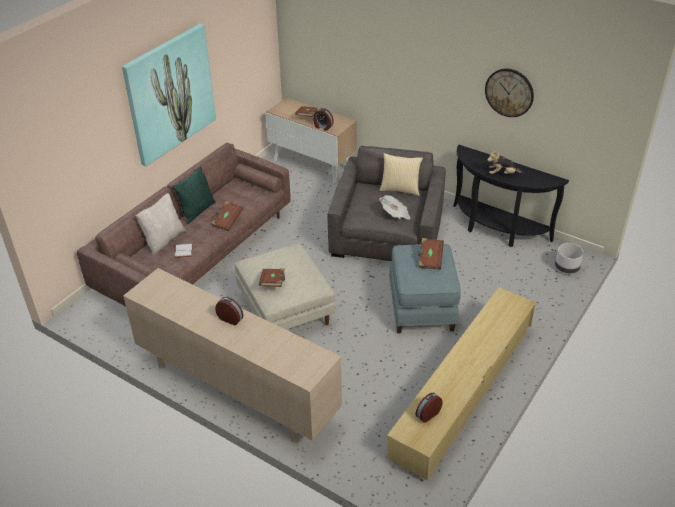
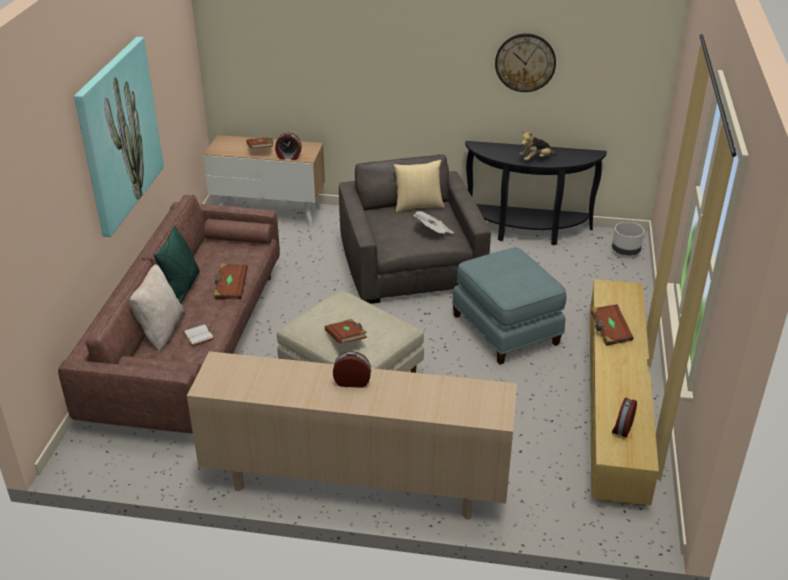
camera: 25 degrees left, 5 degrees down
brown book [418,238,444,270] -> brown book moved to [591,304,634,346]

